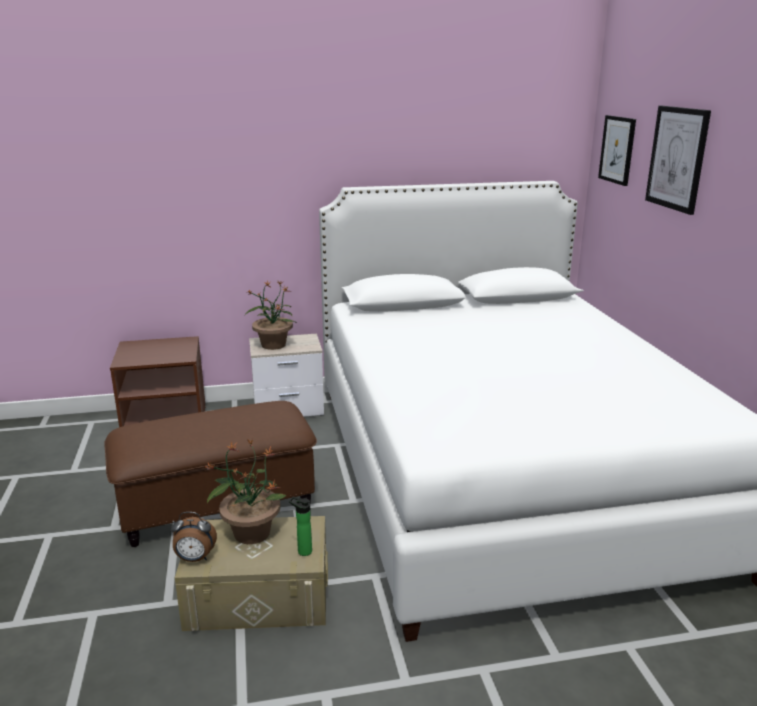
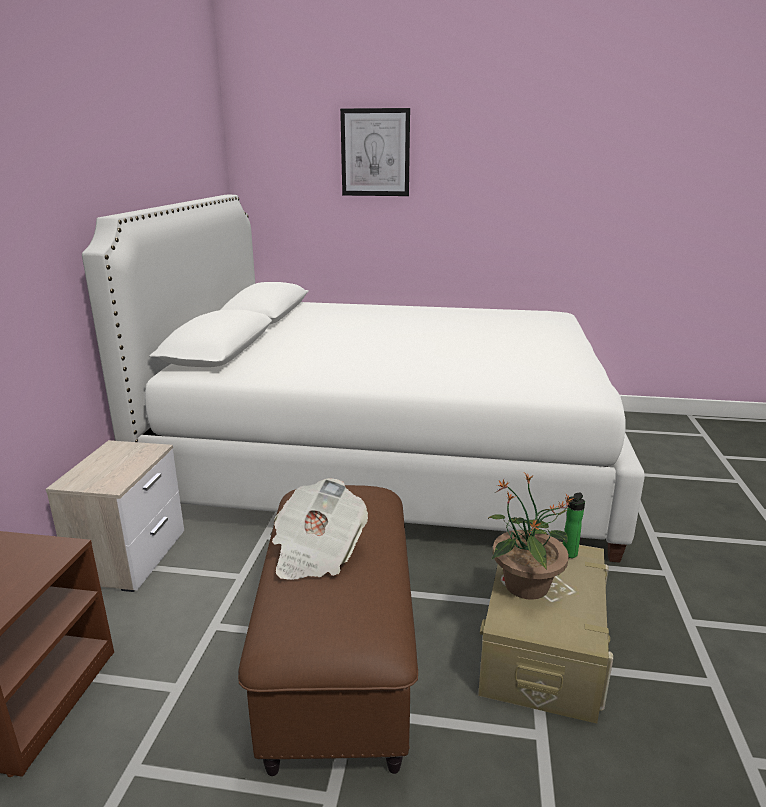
camera: 70 degrees left, 0 degrees up
alarm clock [171,512,217,562] -> none
potted plant [245,280,297,350] -> none
picture [598,115,636,186] -> none
none -> newspaper [272,478,368,580]

